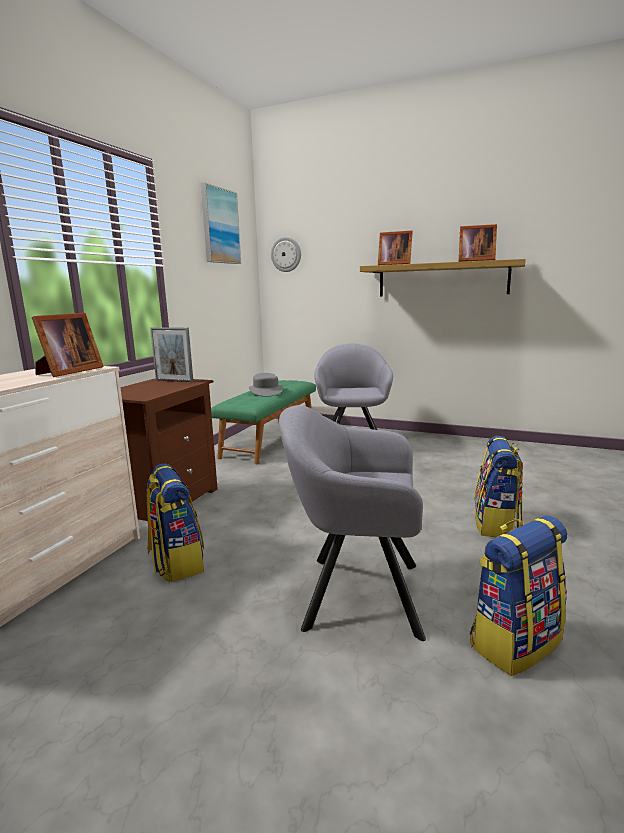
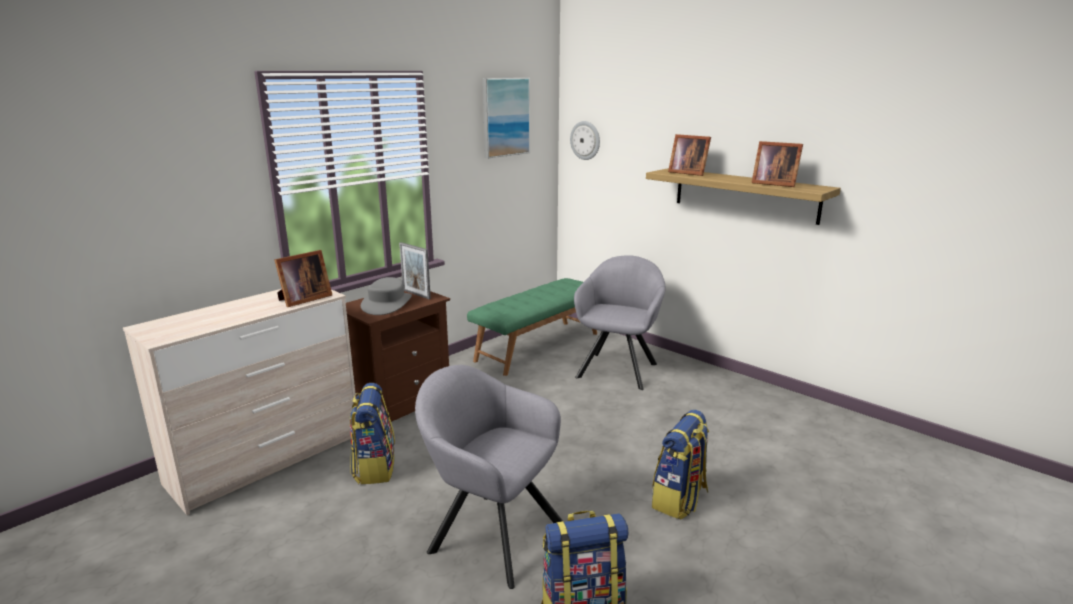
camera: 20 degrees right, 5 degrees up
grey hat [249,373,283,397] -> grey hat moved to [361,277,412,315]

